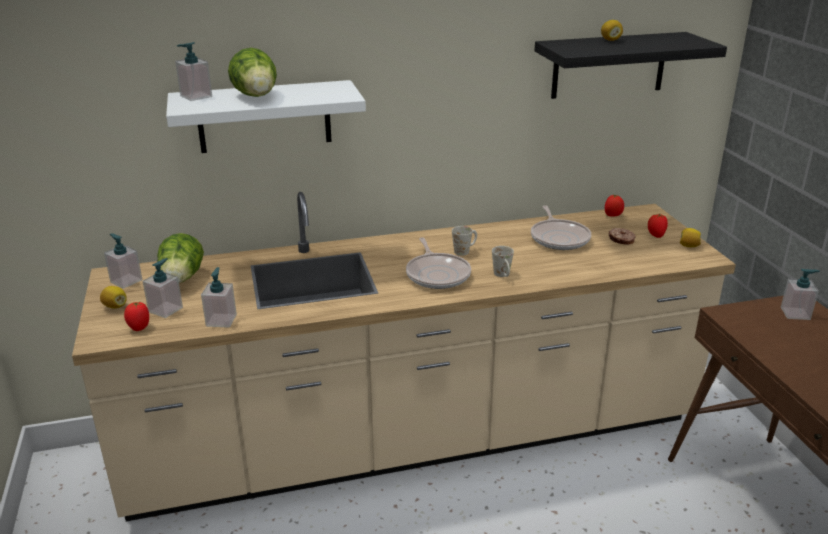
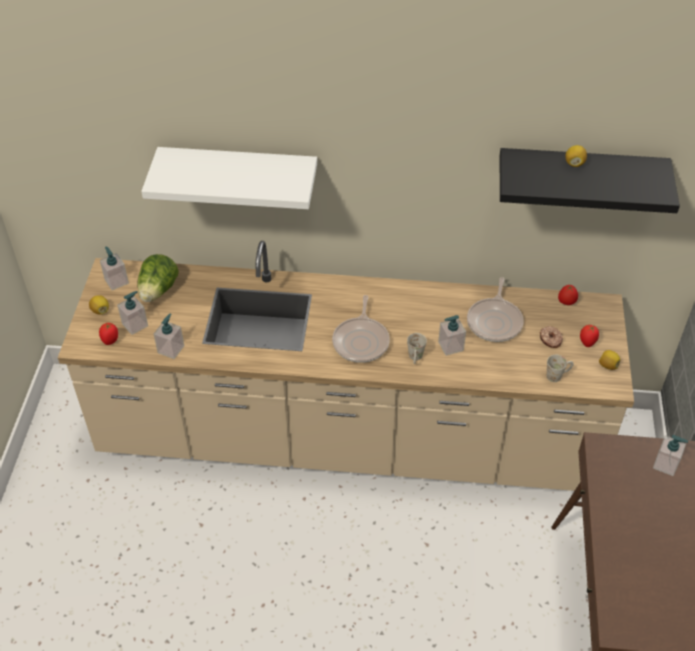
camera: 20 degrees right, 20 degrees up
soap dispenser [175,42,212,101] -> soap dispenser moved to [438,315,466,356]
lettuce [228,48,277,97] -> none
white mug [452,226,477,256] -> white mug moved to [547,355,574,382]

